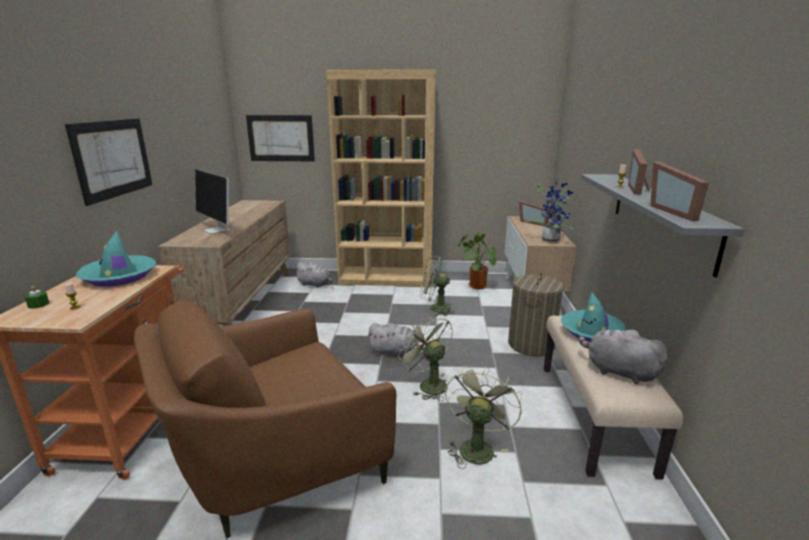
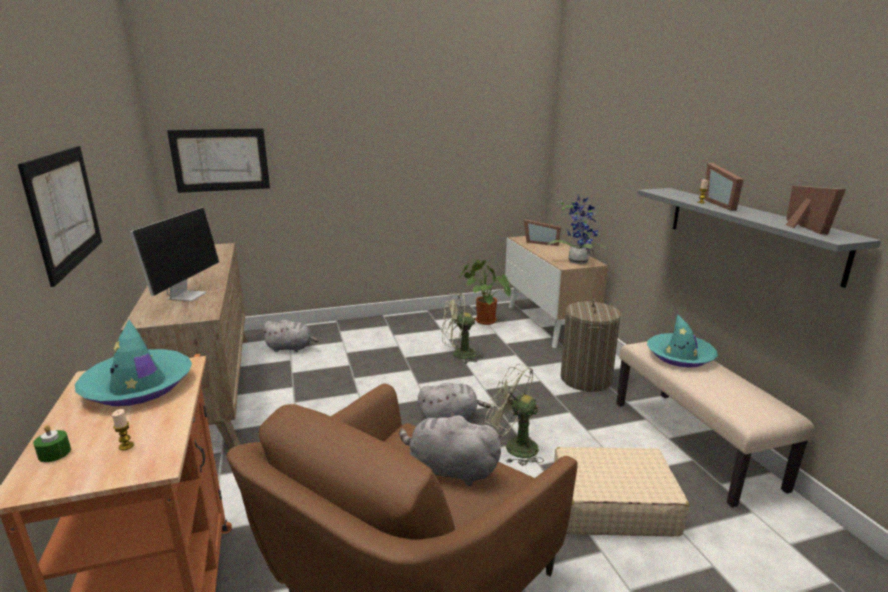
camera: 20 degrees left, 0 degrees up
monitor [195,169,232,234] -> monitor turned 105 degrees counterclockwise [130,207,219,301]
brown bookcase [326,69,436,287] -> none
green fan [445,365,522,469] -> beige suitcase [554,447,689,536]
grey plush toy [578,328,668,384] -> grey plush toy moved to [399,412,502,486]
picture frame [650,162,709,221] -> picture frame turned 150 degrees counterclockwise [786,186,846,234]

